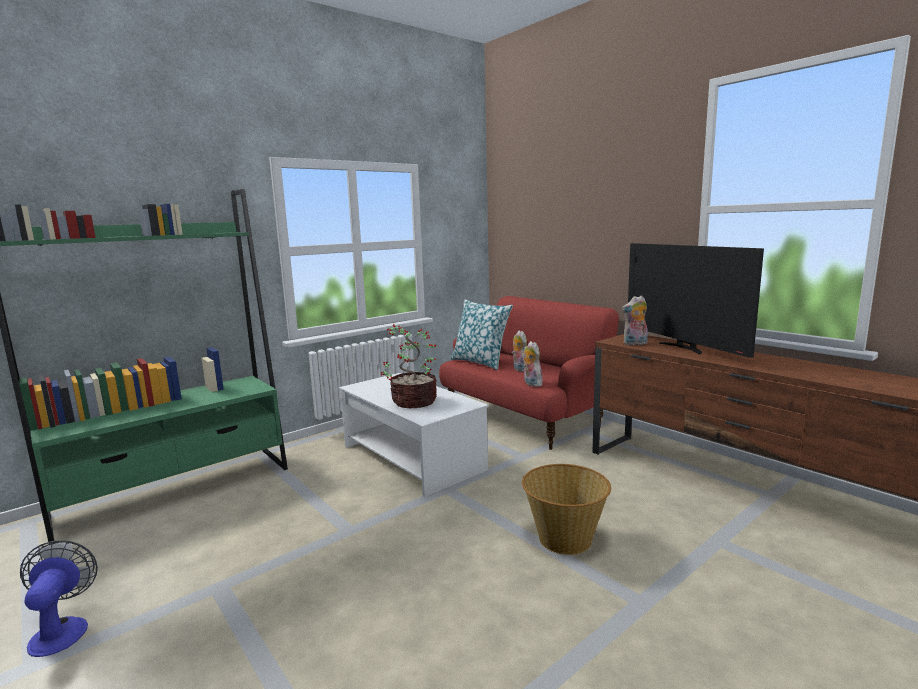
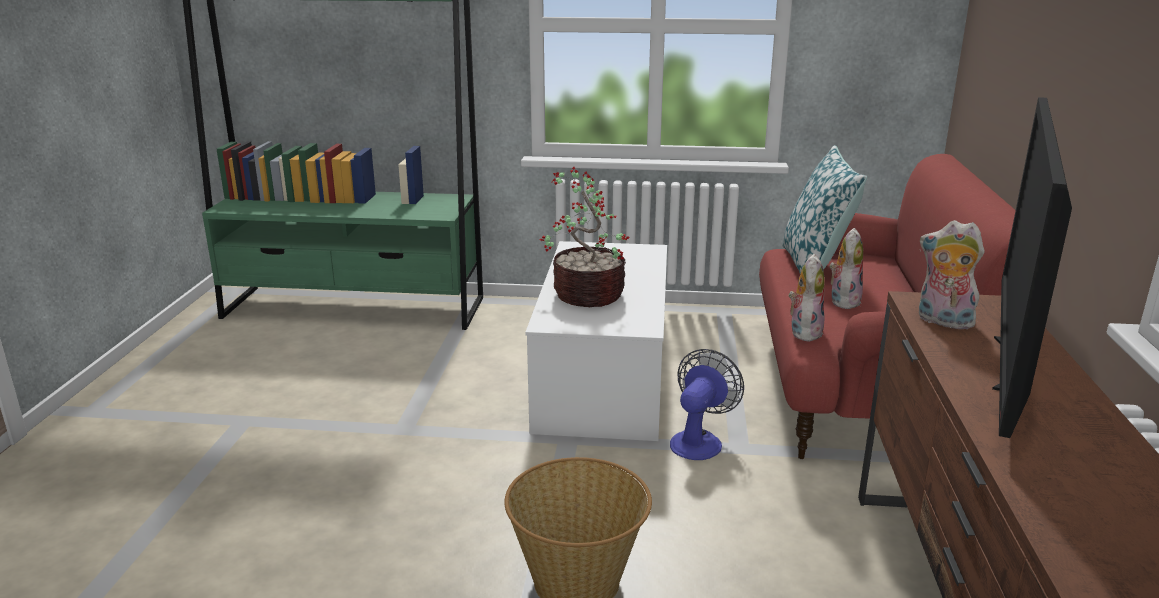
camera: 45 degrees right, 10 degrees up
fan [20,540,98,657] -> fan moved to [670,349,744,460]

